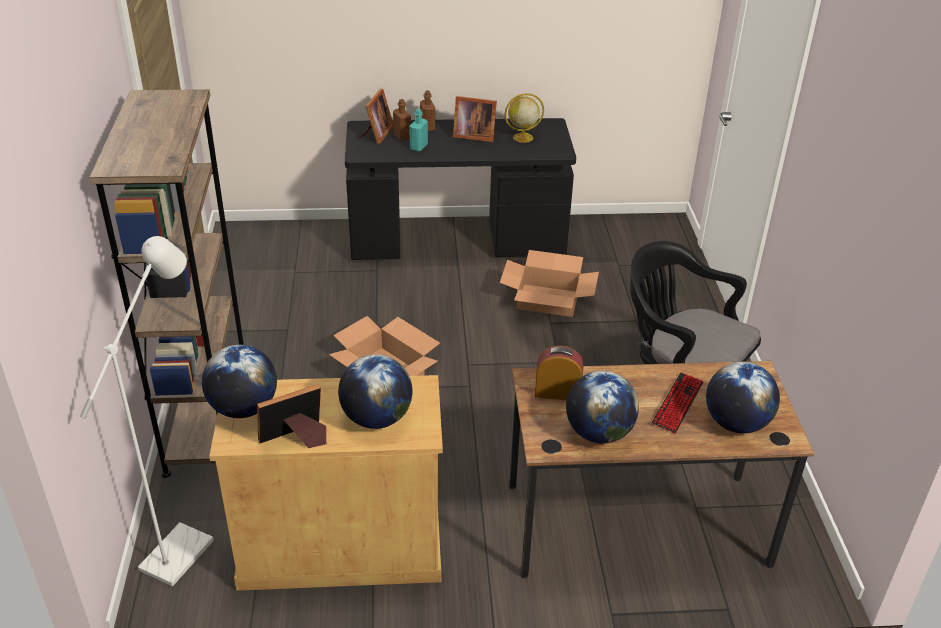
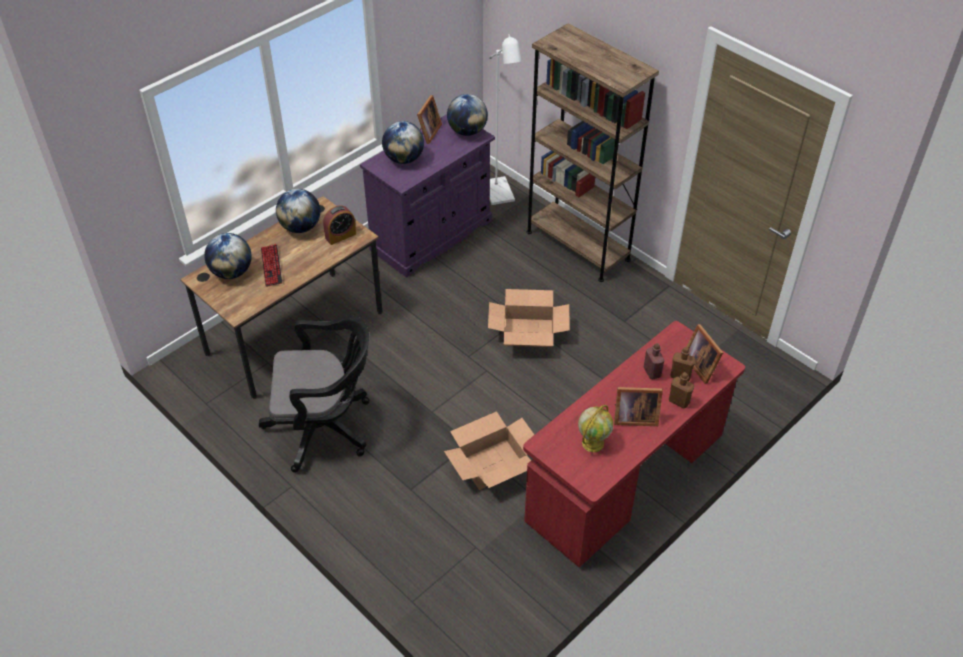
camera: 140 degrees right, 10 degrees up
beige cabinet [209,375,443,591] -> purple cabinet [360,114,495,277]
black desk [345,118,576,260] -> red desk [523,321,745,568]
turquoise bottle [409,109,428,151] -> red bottle [644,343,664,379]
picture frame [453,96,497,142] -> picture frame turned 150 degrees counterclockwise [614,387,663,426]

